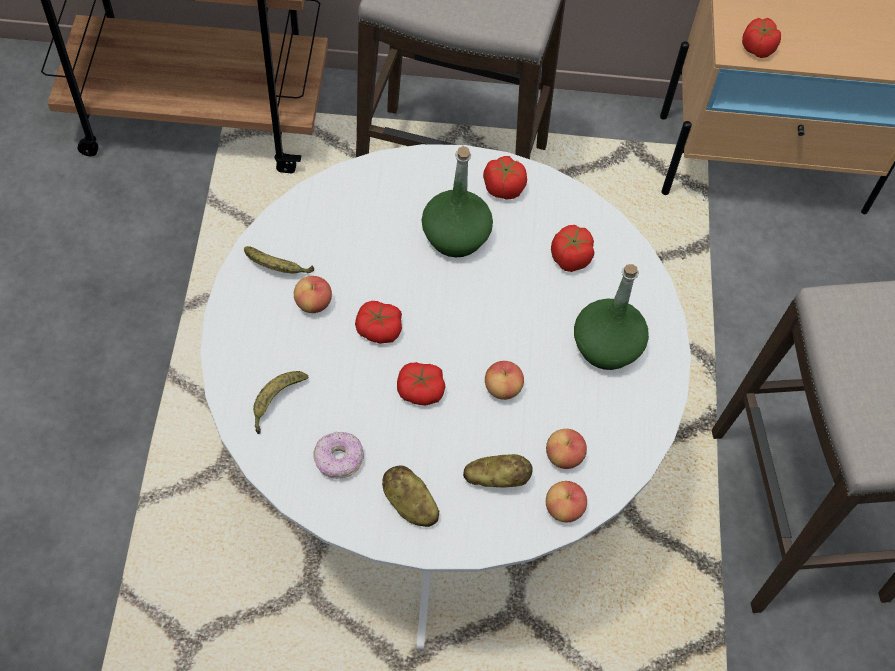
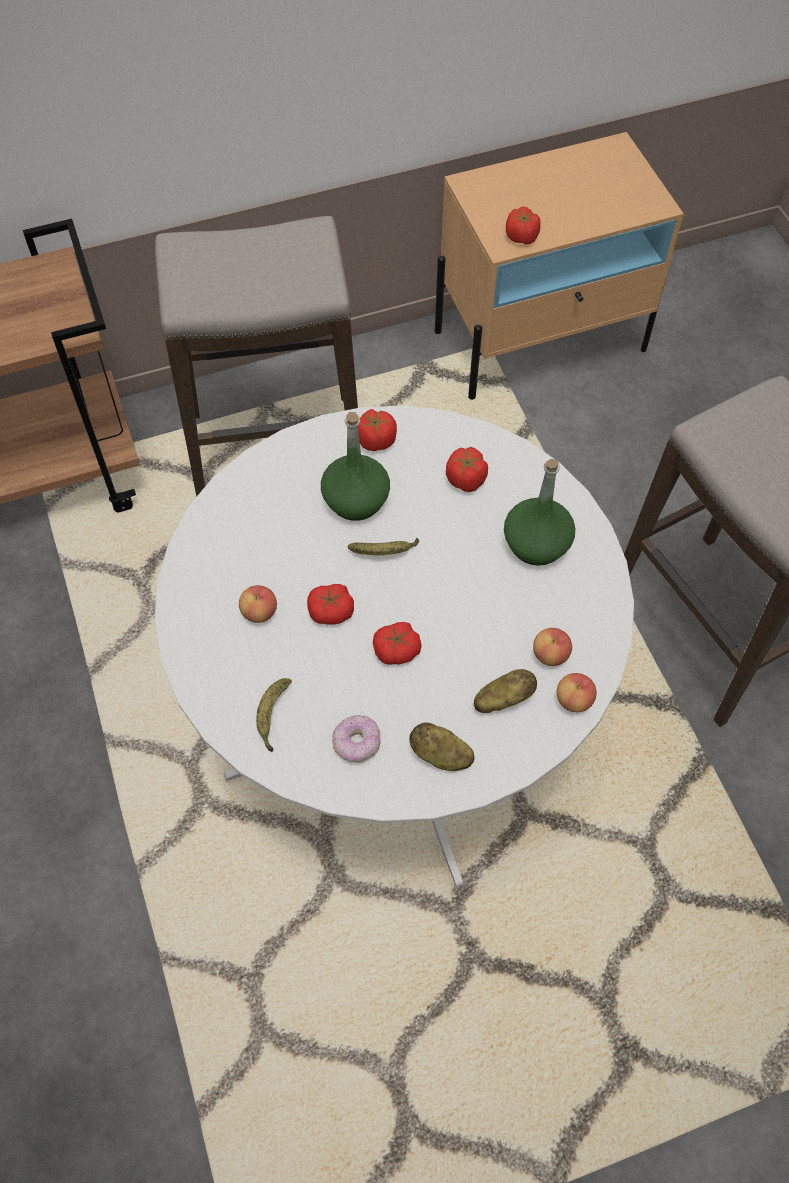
camera: 20 degrees left, 0 degrees up
banana [244,246,314,273] -> banana moved to [348,538,419,555]
apple [485,361,524,400] -> none

